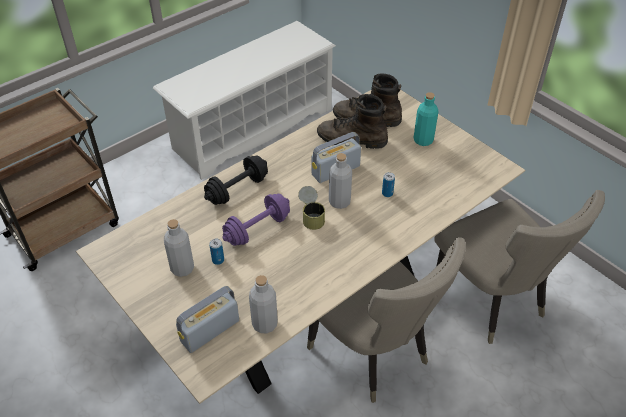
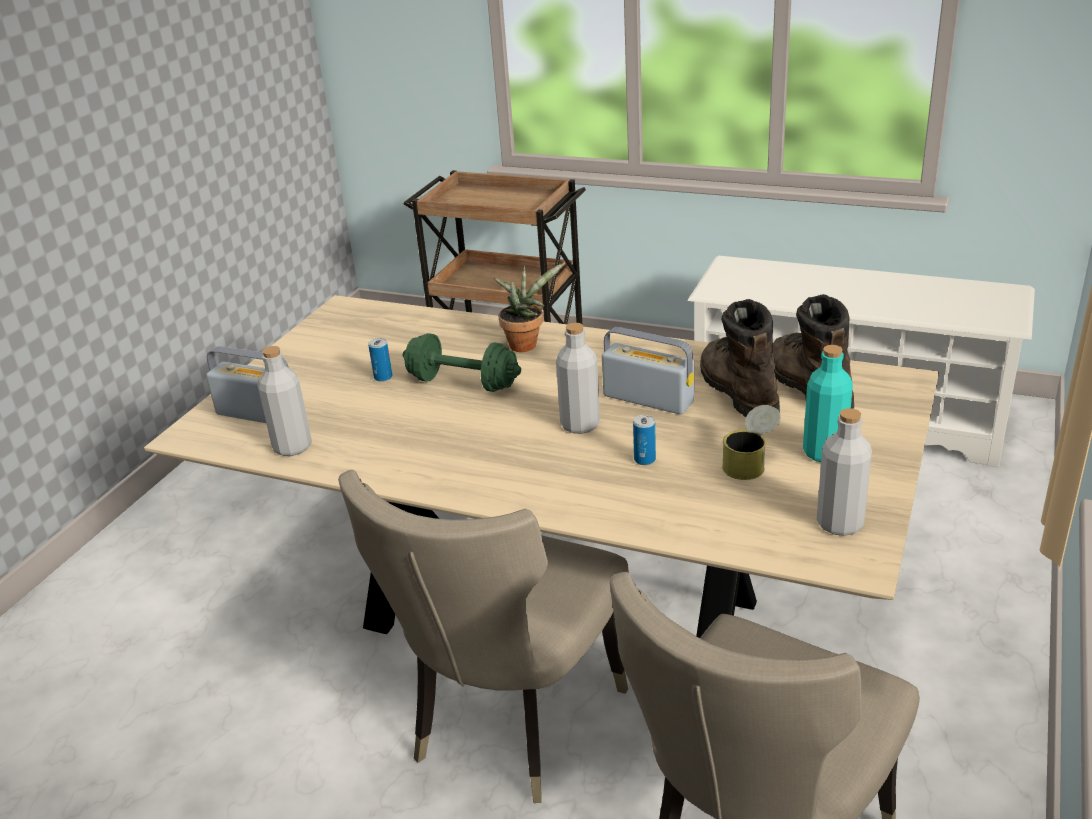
camera: 65 degrees right, 15 degrees down
grey bottle [164,219,194,277] -> grey bottle moved to [817,408,872,536]
black dumbbell [204,156,268,205] -> potted plant [494,262,566,352]
purple dumbbell [222,194,290,246] -> green dumbbell [403,333,521,392]
can [298,186,325,230] -> can moved to [722,405,781,480]

